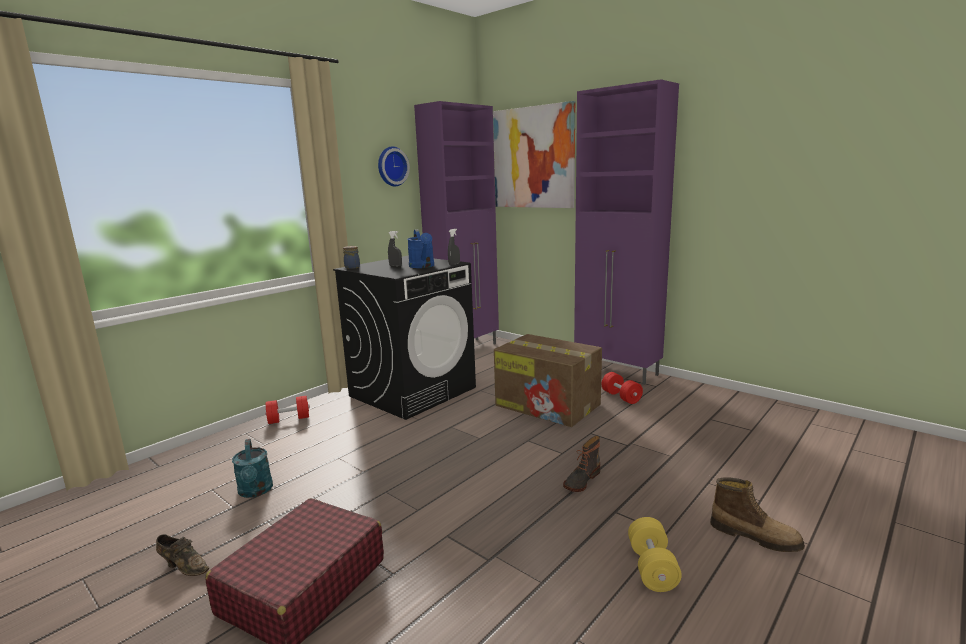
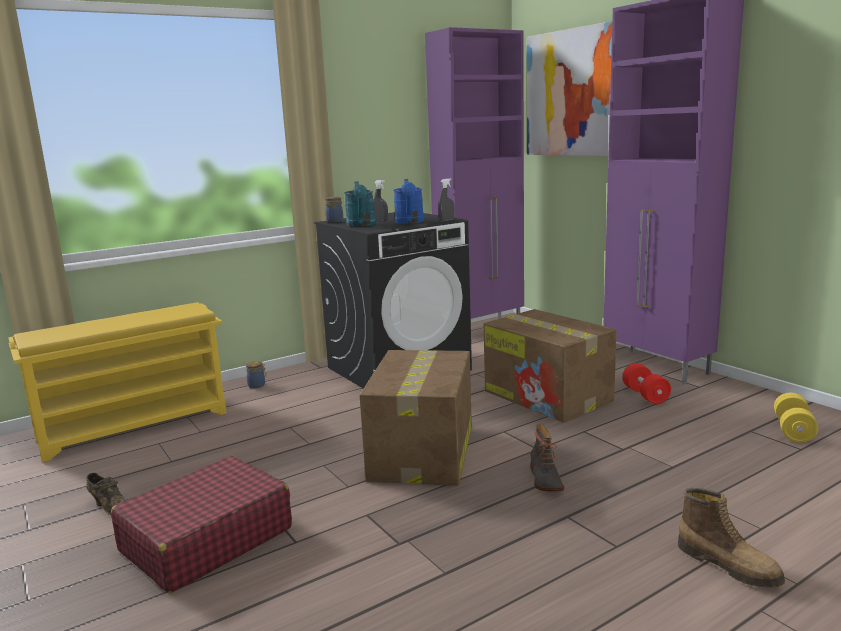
camera: 15 degrees right, 0 degrees up
turquoise watering can [232,439,273,498] -> turquoise watering can moved to [344,181,376,227]
red dumbbell [265,396,310,424] -> jar [246,361,267,388]
wall clock [378,146,410,186] -> none
boot [563,436,600,492] -> boot turned 60 degrees counterclockwise [530,424,564,492]
yellow dumbbell [628,517,682,592] -> yellow dumbbell moved to [774,393,818,443]
none -> yellow shoe rack [8,302,227,462]
none -> cardboard box [359,350,472,486]

